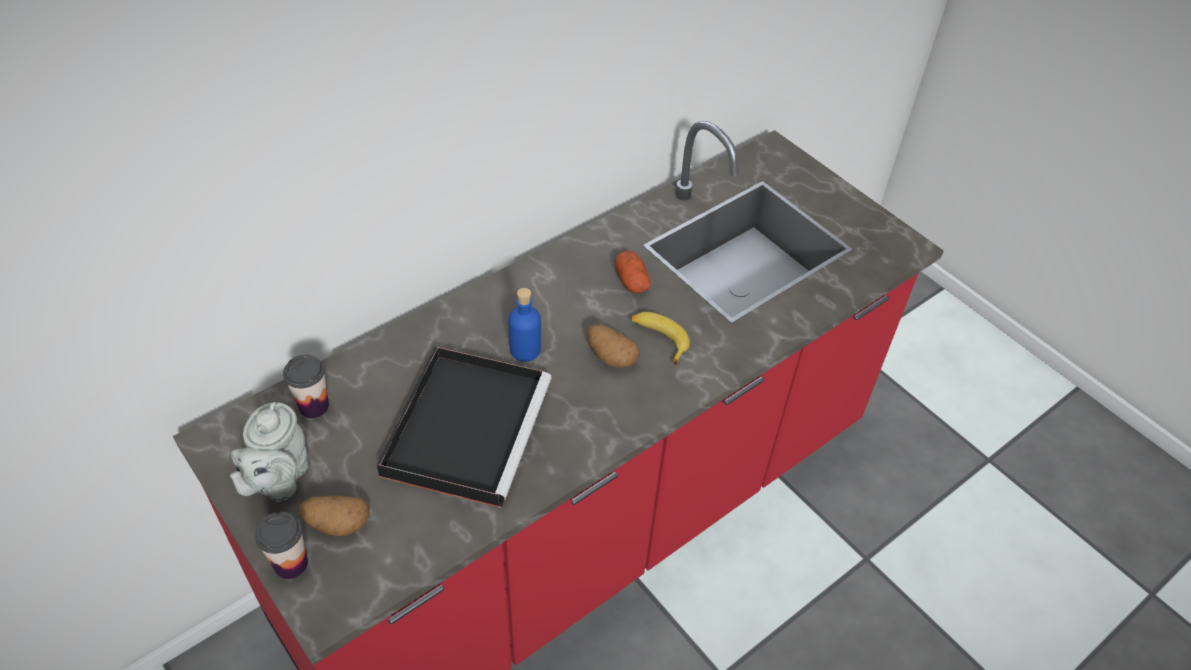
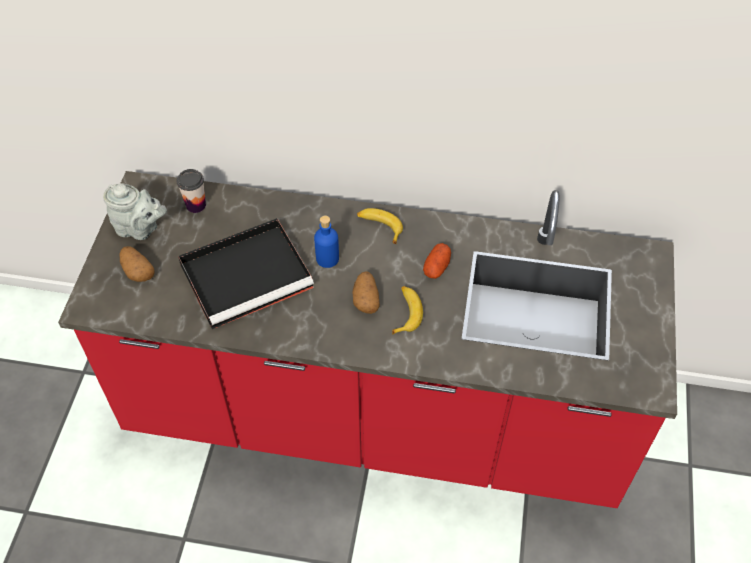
camera: 50 degrees right, 5 degrees up
grey teapot [230,402,309,502] -> grey teapot turned 135 degrees counterclockwise [103,184,167,240]
cup [254,512,308,579] -> none
none -> banana [357,208,403,244]

